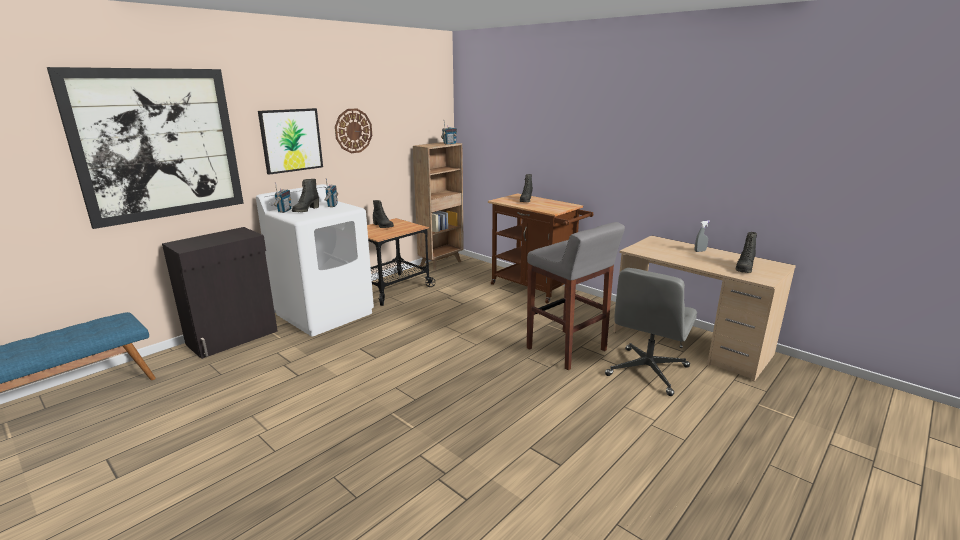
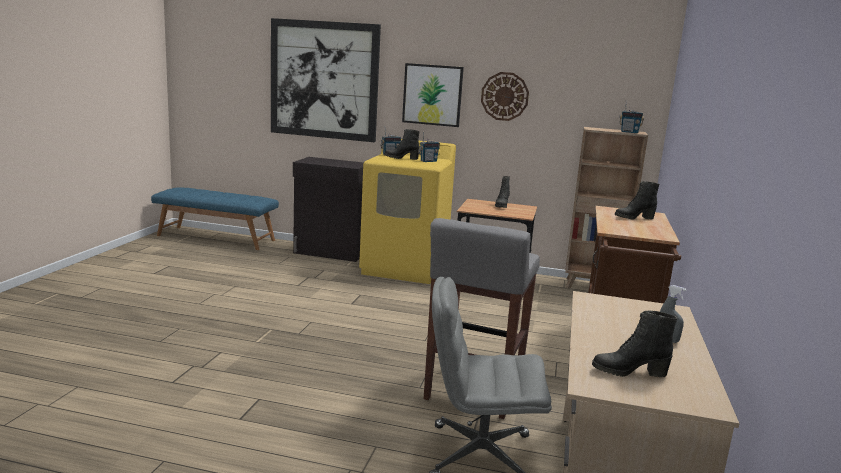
camera: 60 degrees right, 5 degrees down
white washing machine [256,184,374,336] -> yellow washing machine [359,139,456,284]

